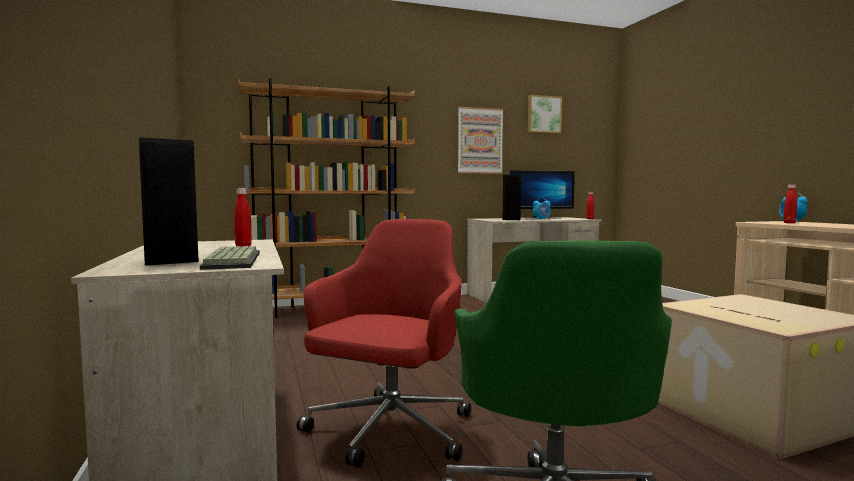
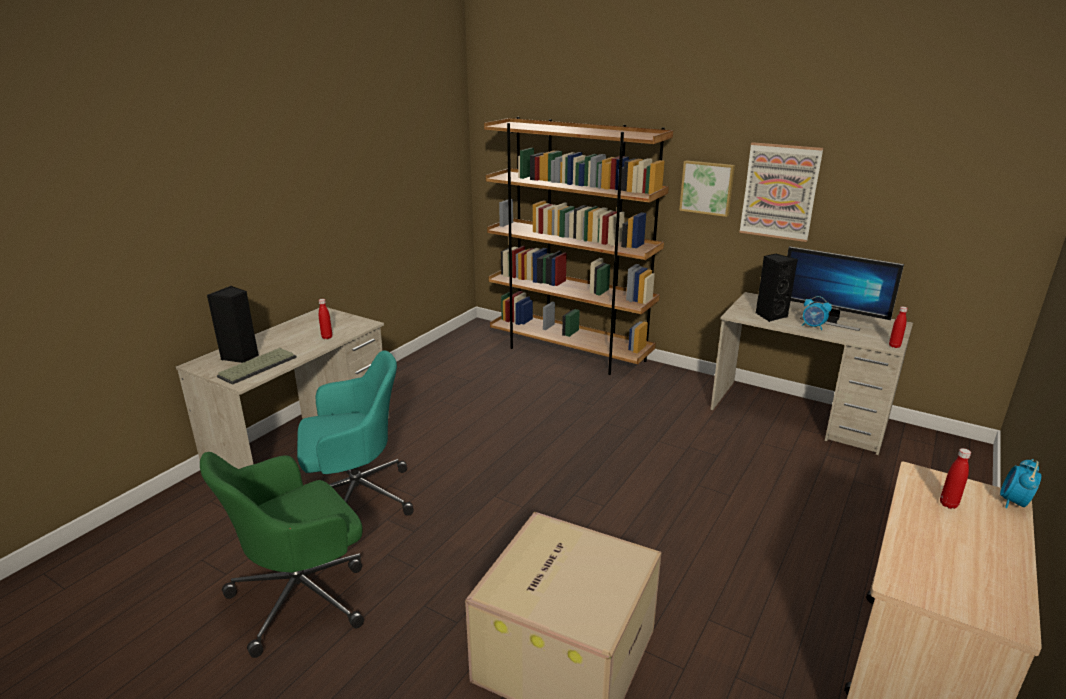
camera: 50 degrees right, 20 degrees up
red office chair [296,219,471,468] -> turquoise office chair [297,350,414,516]
picture [528,95,562,133] -> picture moved to [679,160,735,217]

